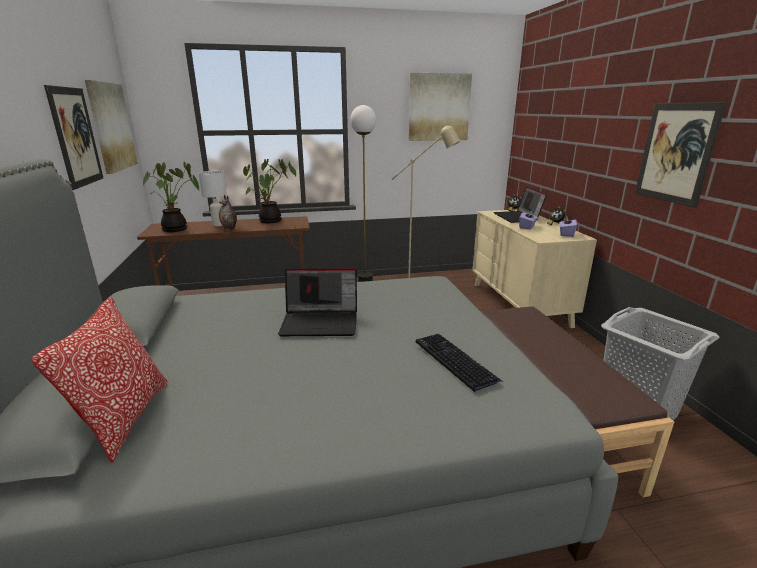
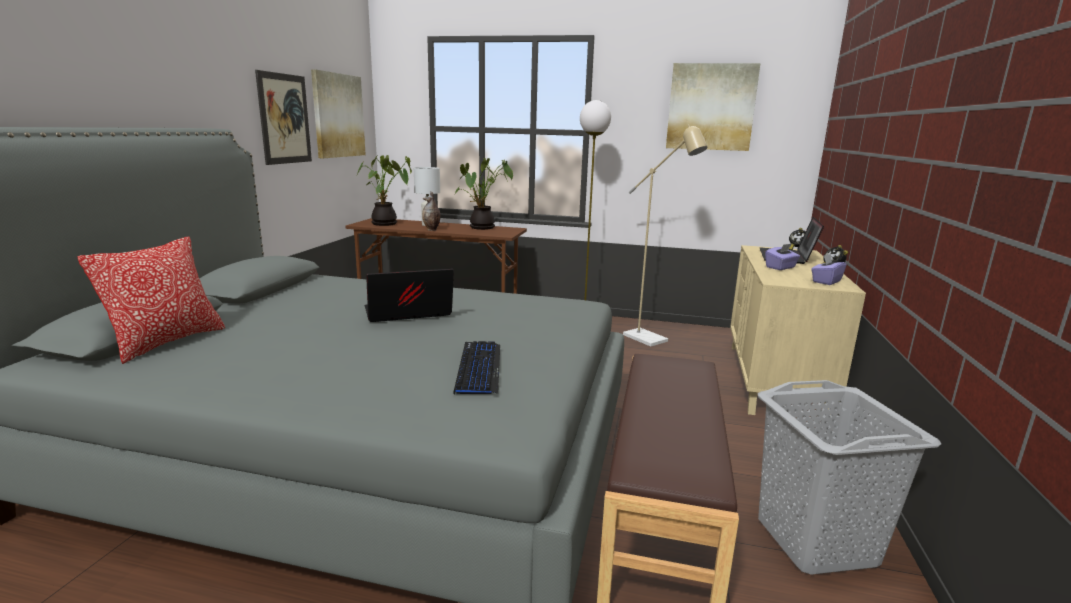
camera: 25 degrees right, 5 degrees down
laptop [278,269,357,336] -> laptop turned 135 degrees clockwise [365,269,454,322]
picture [635,102,727,208] -> none

